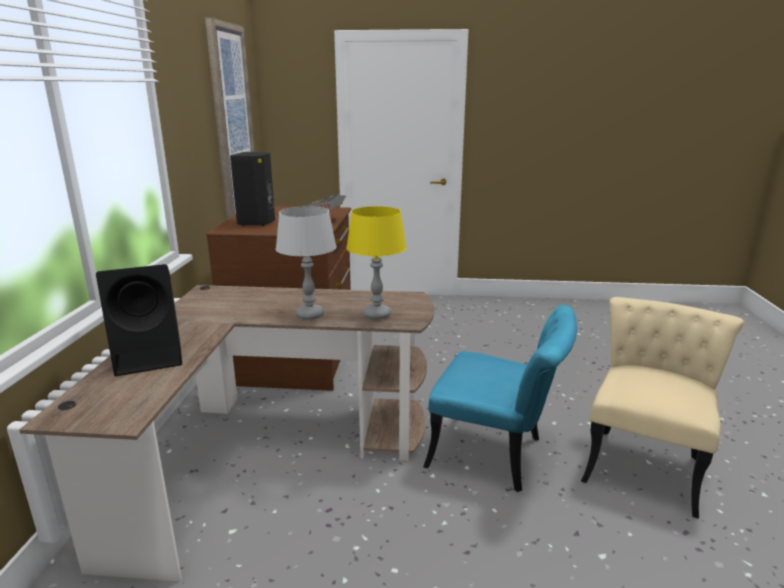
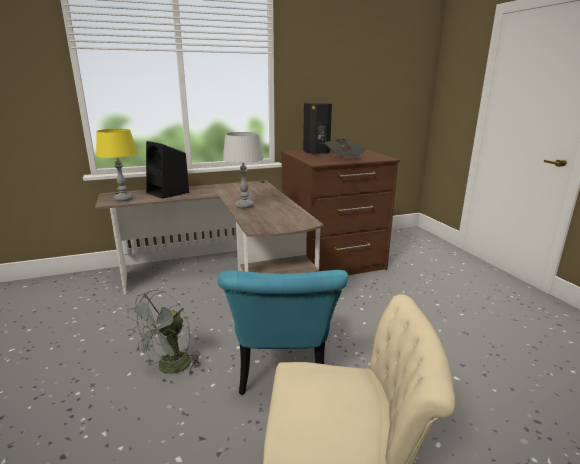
camera: 65 degrees right, 0 degrees up
picture [205,18,254,220] -> none
yellow table lamp [346,206,407,320] -> yellow table lamp moved to [96,129,138,202]
none -> grey fan [127,290,201,376]

